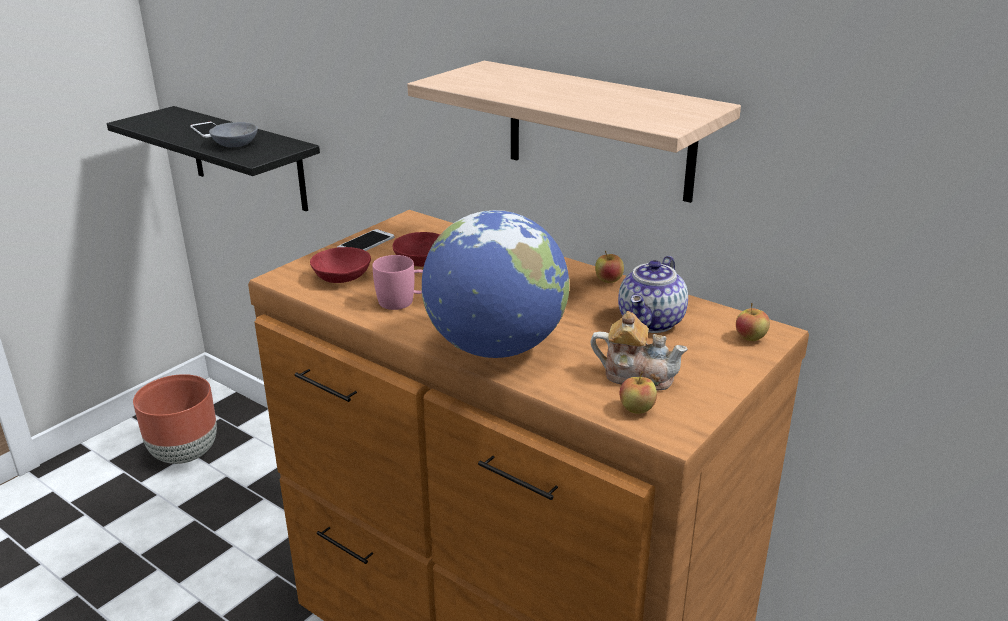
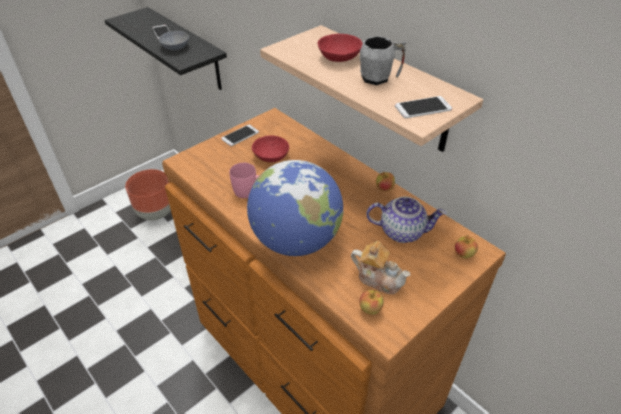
camera: 10 degrees right, 15 degrees up
red bowl [310,247,371,283] -> red bowl moved to [318,34,363,62]
teapot [618,256,688,333] -> teapot turned 120 degrees counterclockwise [366,197,446,243]
none -> grey mug [360,36,407,85]
none -> phone [395,96,452,118]

